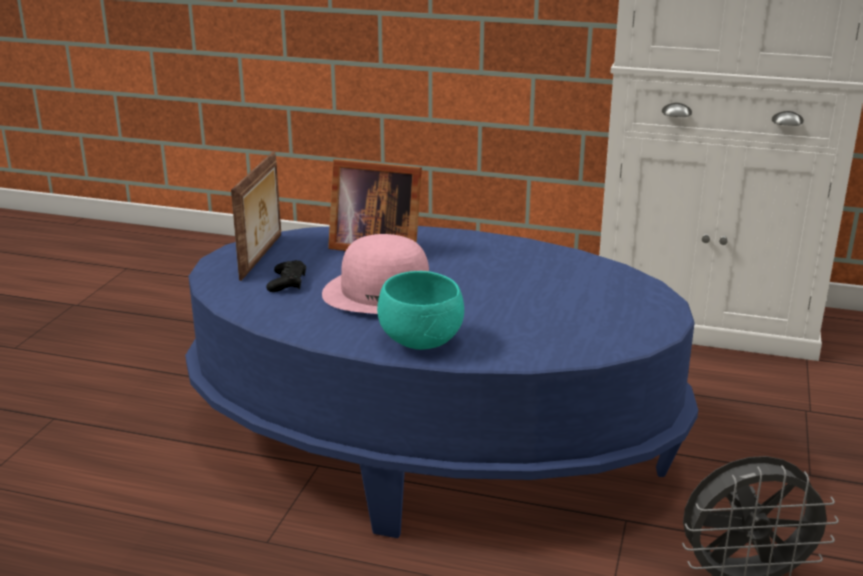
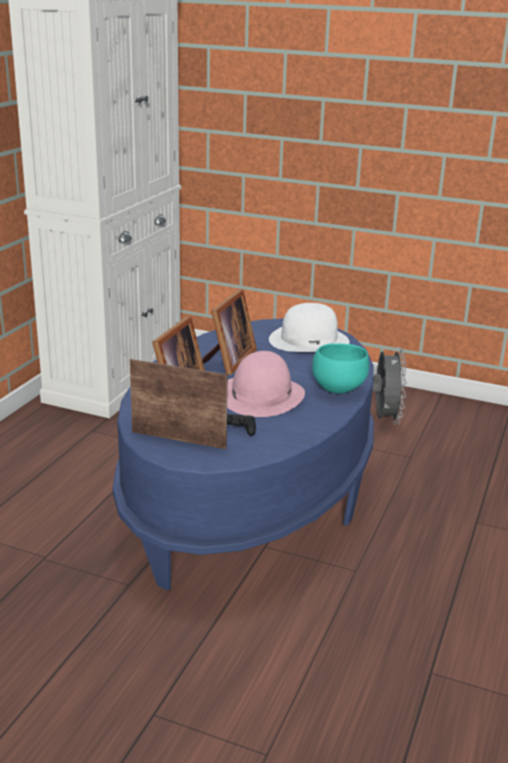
camera: 85 degrees left, 0 degrees up
none -> picture frame [202,289,257,375]
none -> white hat [269,303,349,352]

